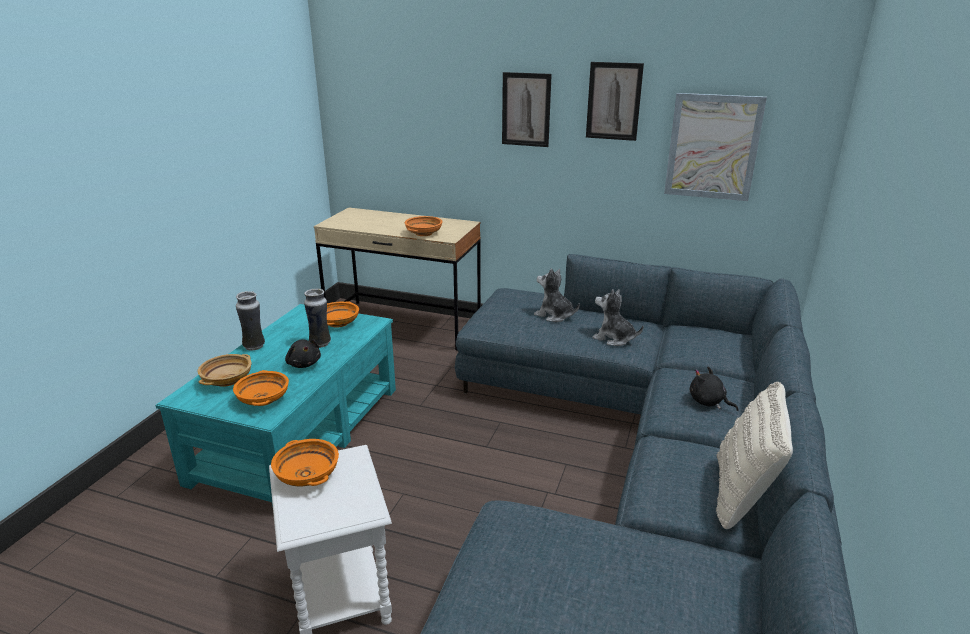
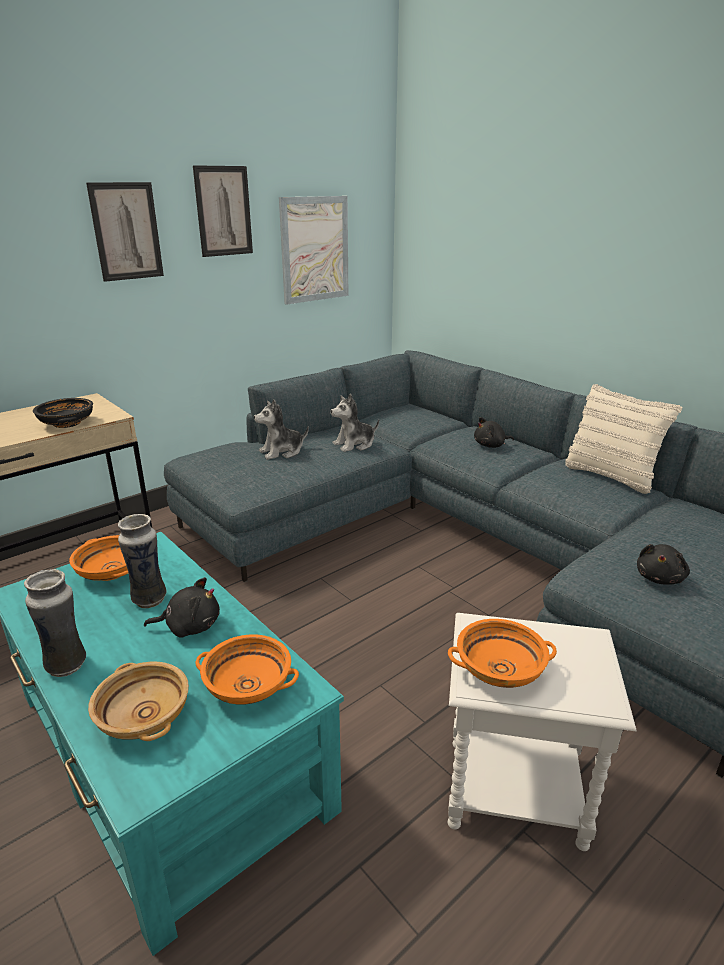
camera: 60 degrees left, 0 degrees up
orange bowl [405,216,442,236] -> black bowl [33,398,93,428]
none -> black plush toy [637,544,690,585]

